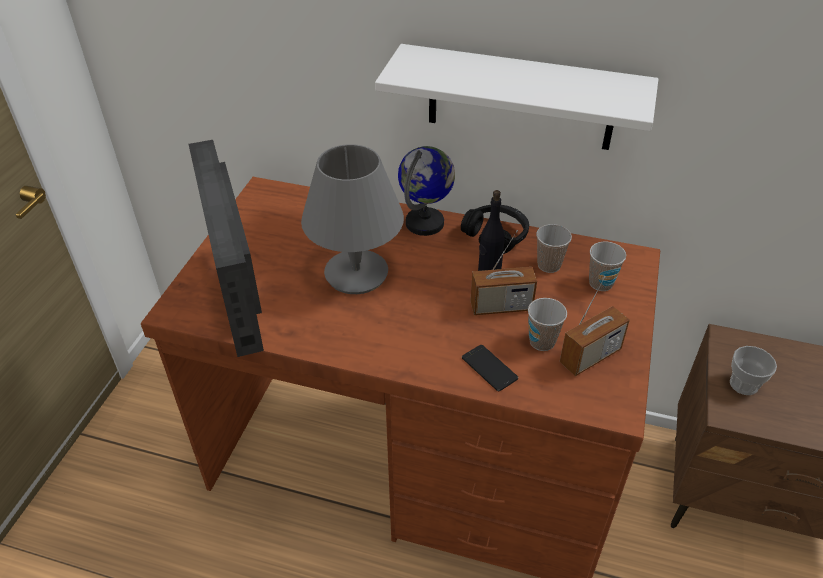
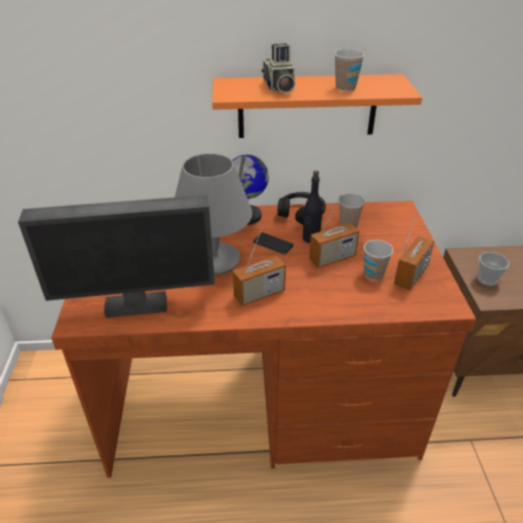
camera: 20 degrees left, 5 degrees down
monitor [189,140,264,357] -> monitor turned 60 degrees counterclockwise [18,195,215,318]
white shelf [375,44,658,150] -> orange shelf [212,74,422,138]
phone [462,345,518,391] -> phone moved to [253,233,294,254]
cup [589,241,626,291] -> cup moved to [334,49,364,91]
none -> radio [233,227,286,306]
none -> camera [262,43,295,94]

